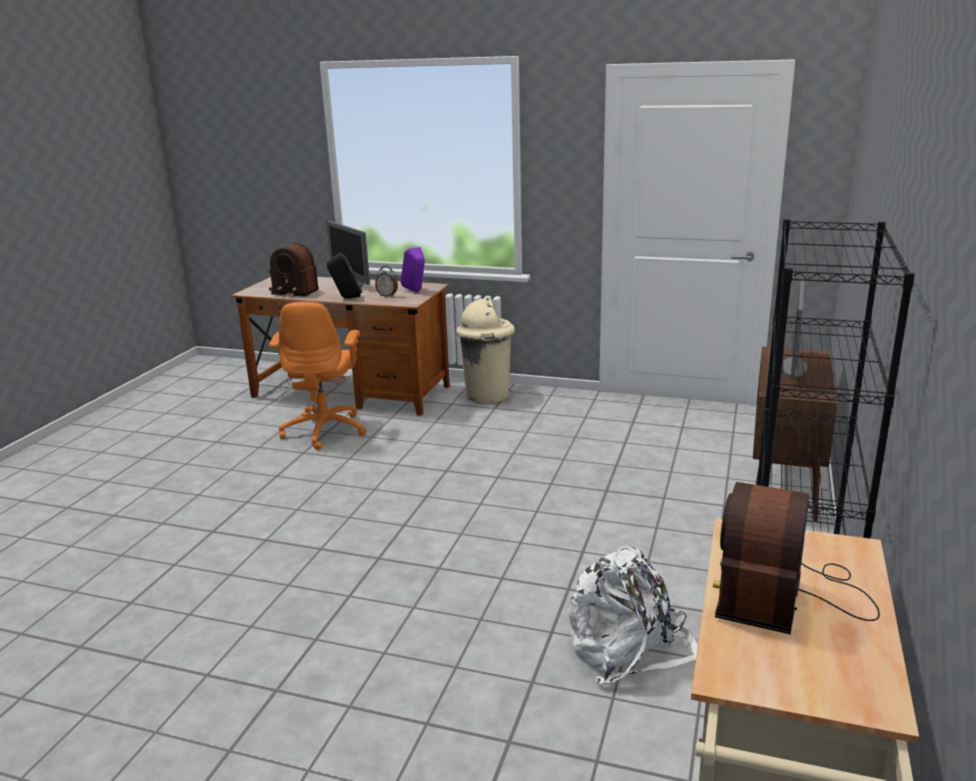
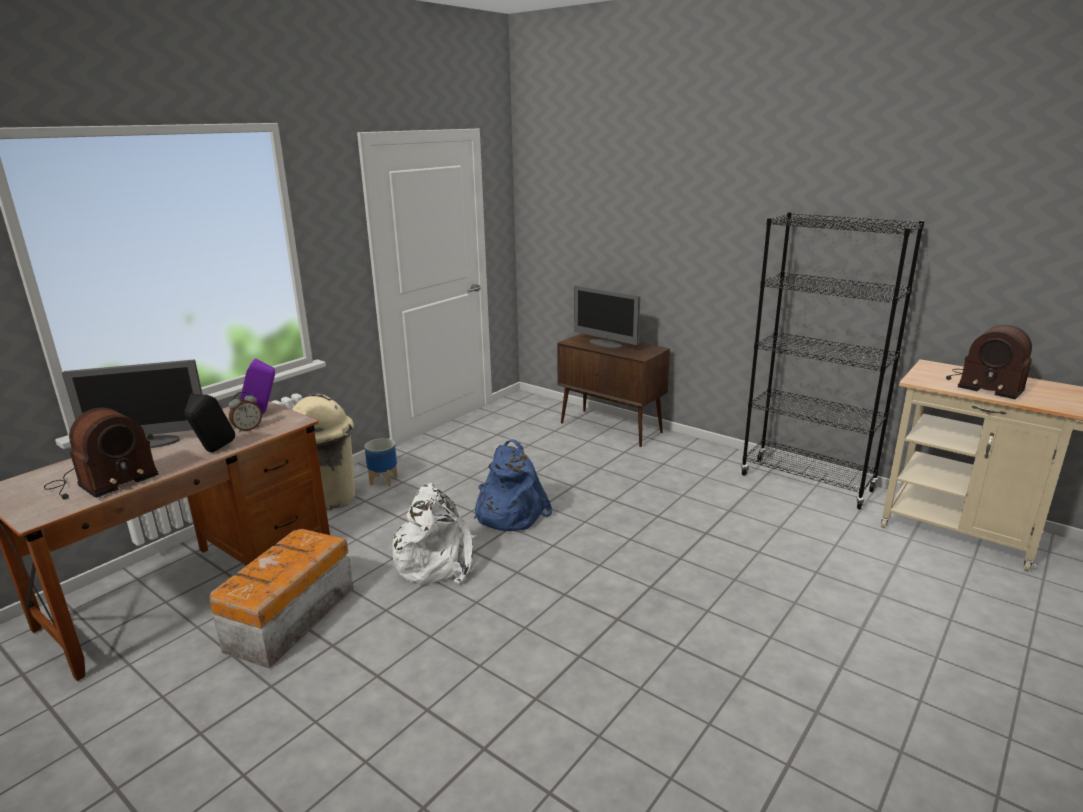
camera: 70 degrees left, 0 degrees up
orange office chair [269,302,367,450] -> storage box [210,529,354,669]
white backpack [568,547,698,685] -> white backpack moved to [389,483,476,585]
none -> planter [364,438,398,487]
none -> blue backpack [474,440,552,531]

